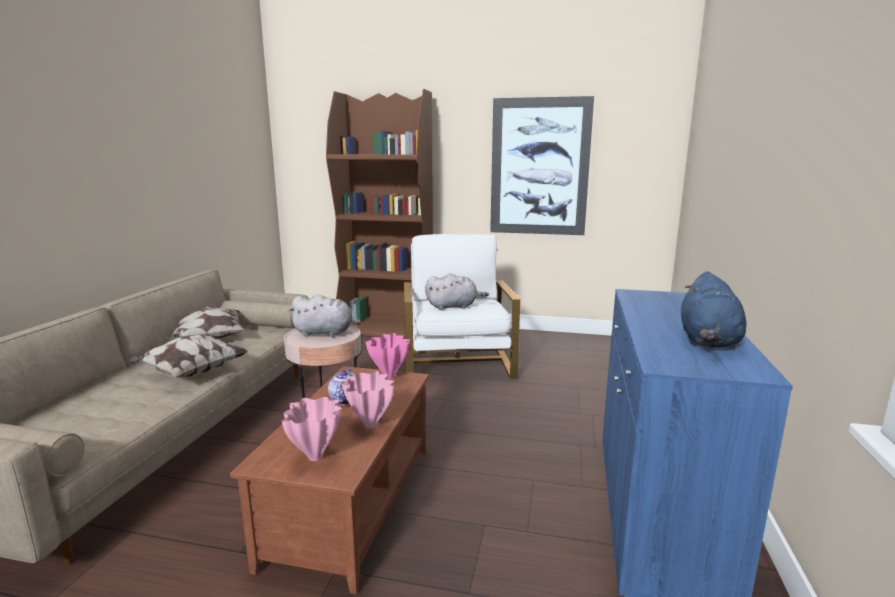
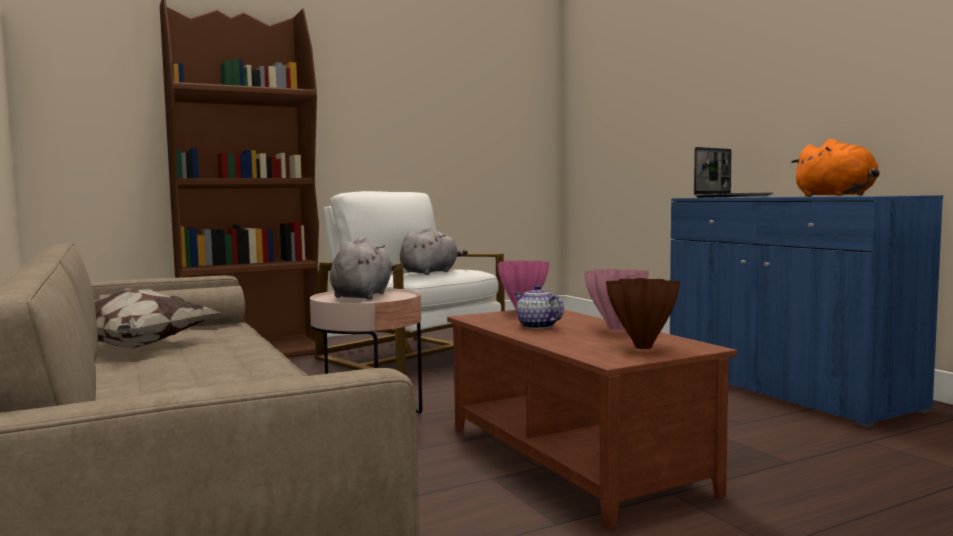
camera: 40 degrees left, 10 degrees down
pillow [127,335,248,377] -> none
pink vase [282,397,341,461] -> brown vase [606,278,680,349]
grey plush toy [289,294,361,337] -> grey plush toy turned 45 degrees counterclockwise [330,236,396,300]
picture [490,96,594,235] -> none
blue plush toy [681,271,746,349] -> orange plush toy [791,139,880,196]
none -> laptop [694,147,774,198]

